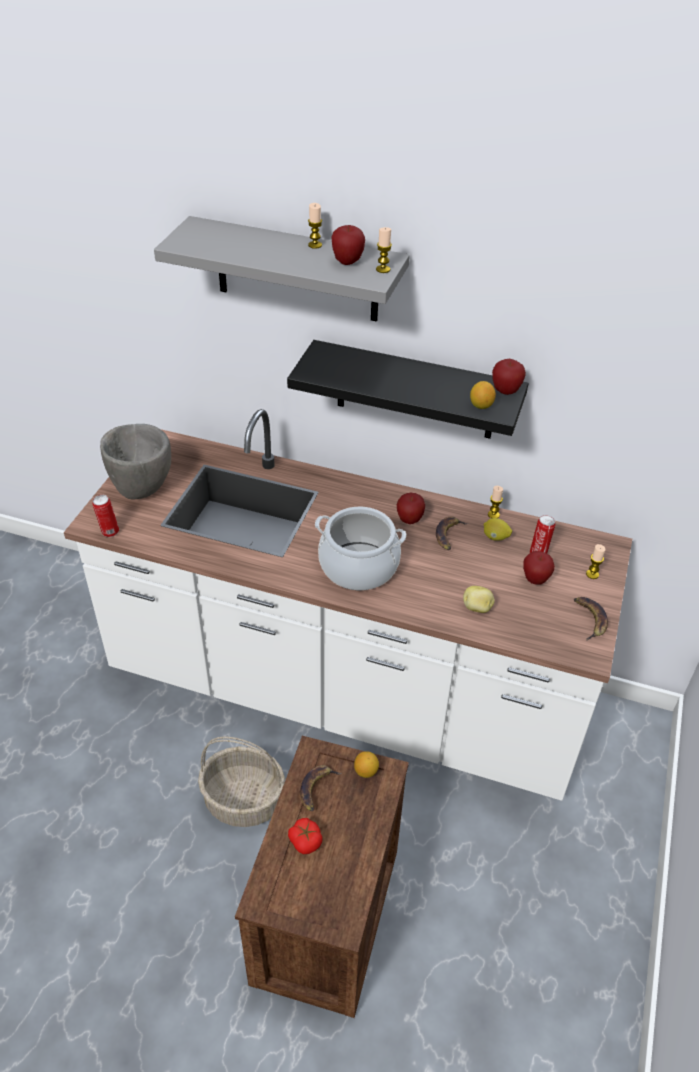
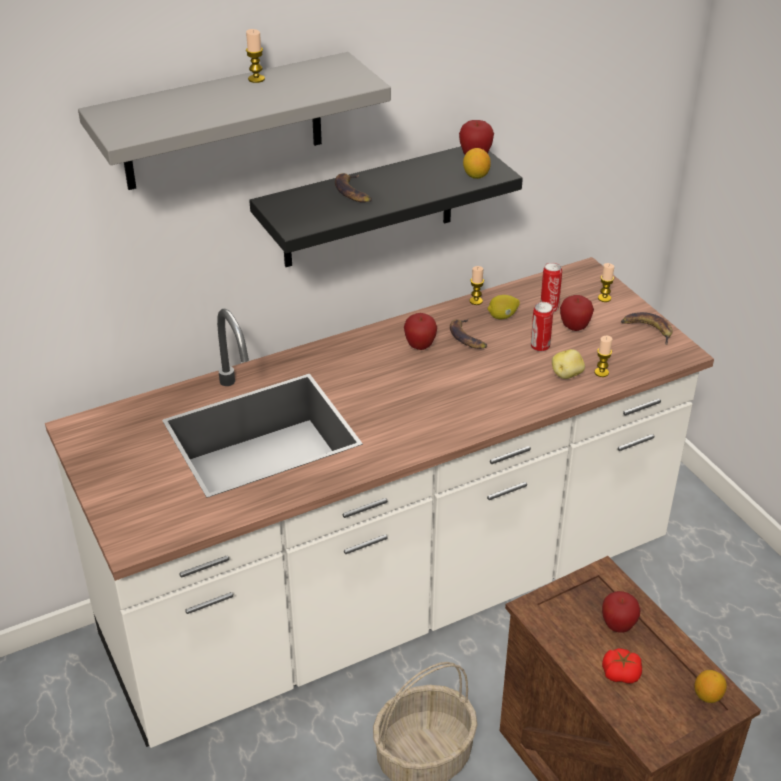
camera: 45 degrees left, 5 degrees down
can [93,494,119,537] -> can moved to [531,302,553,352]
grey bowl [100,424,171,499] -> none
banana [300,765,341,811] -> banana moved to [335,173,372,203]
cooking pot [315,507,406,590] -> none
apple [331,225,365,265] -> apple moved to [602,591,640,633]
lemon [354,751,379,778] -> lemon moved to [694,670,727,703]
candle [376,227,392,273] -> candle moved to [594,336,613,377]

